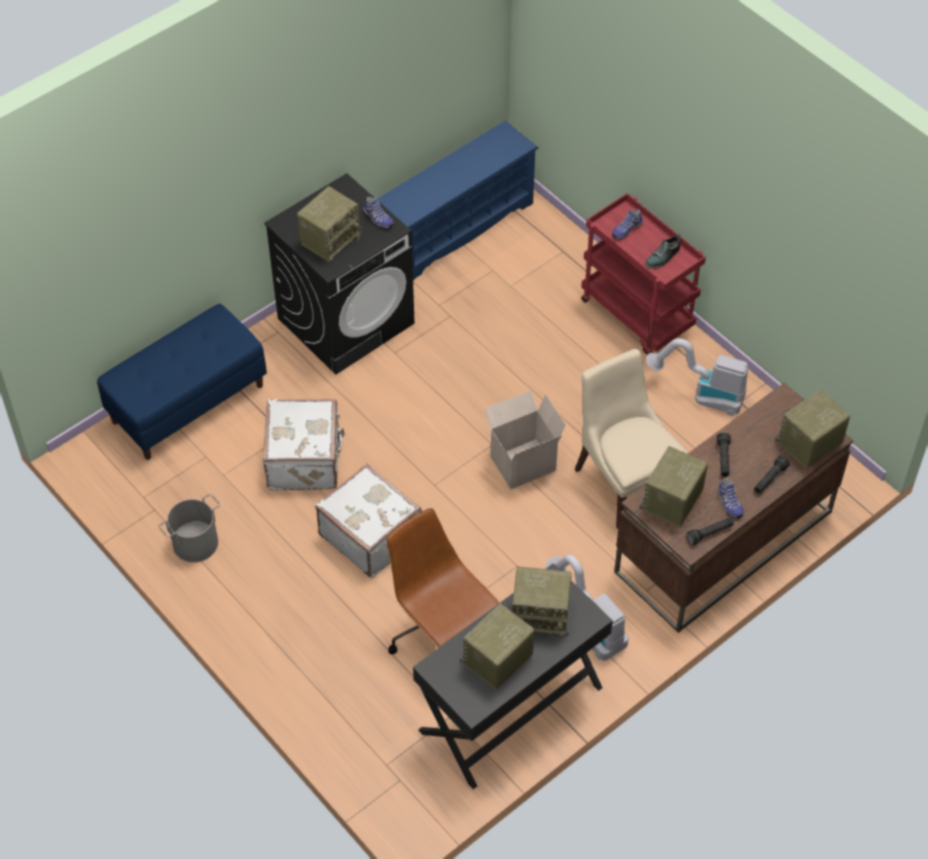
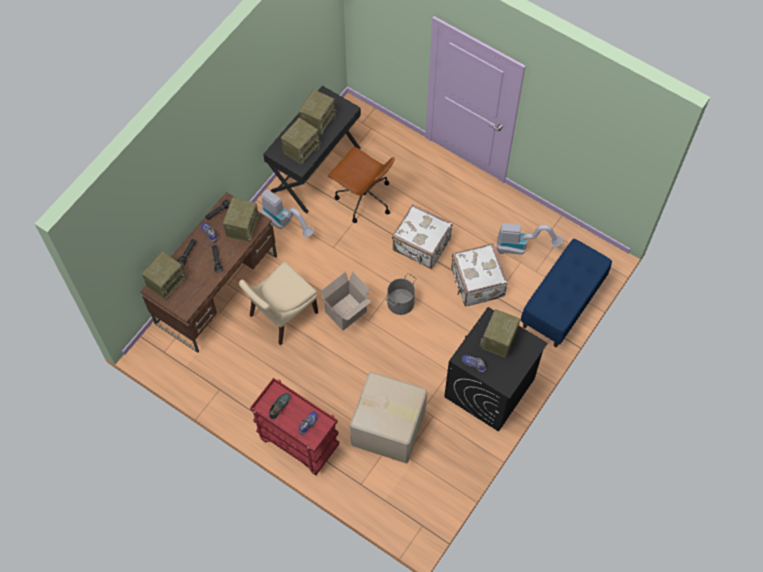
camera: 165 degrees right, 10 degrees up
grey bucket [158,494,221,562] -> grey bucket moved to [386,273,417,315]
blue shoe rack [378,121,538,280] -> none
radio [512,566,572,639] -> radio turned 135 degrees clockwise [281,118,321,165]
beige chair [575,349,688,529] -> beige chair turned 90 degrees clockwise [239,262,318,345]
vacuum cleaner [646,338,748,416] -> vacuum cleaner moved to [497,223,563,254]
none -> cardboard box [350,372,427,463]

